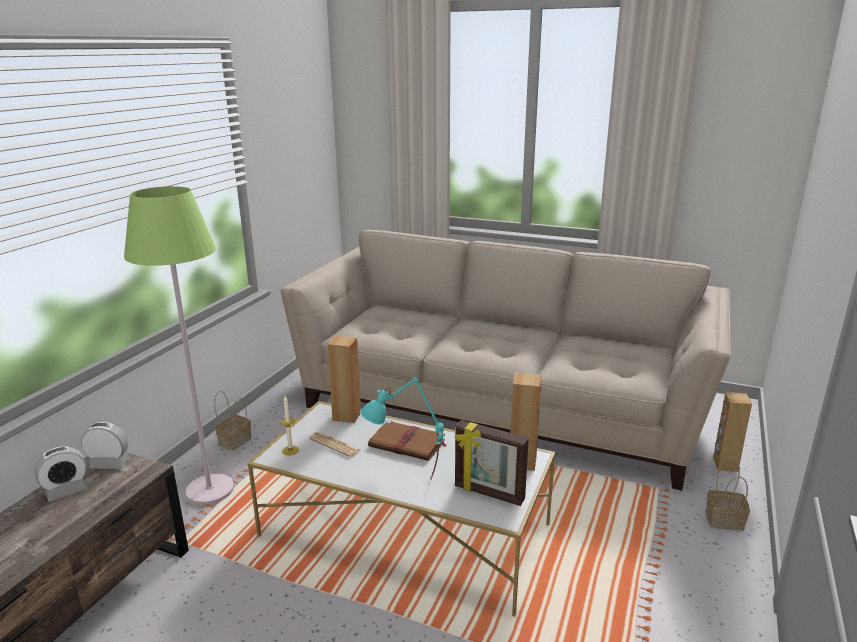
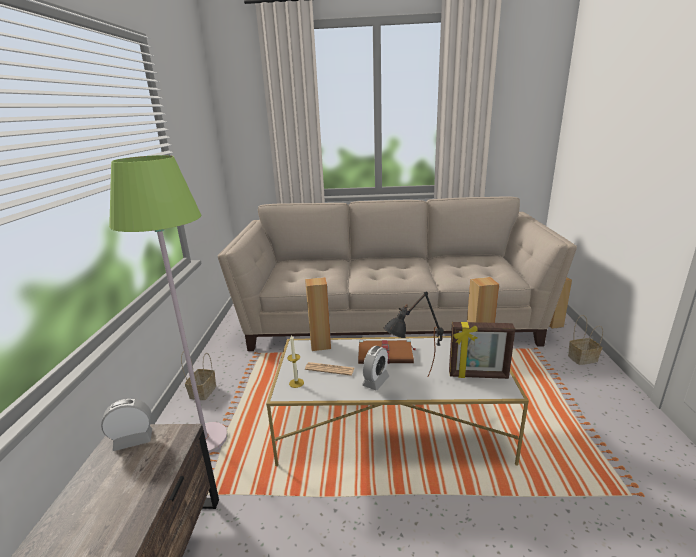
camera: 20 degrees left, 0 degrees up
alarm clock [34,446,87,502] -> alarm clock moved to [362,346,389,390]
turquoise table lamp [360,377,444,480] -> black table lamp [384,292,444,378]

